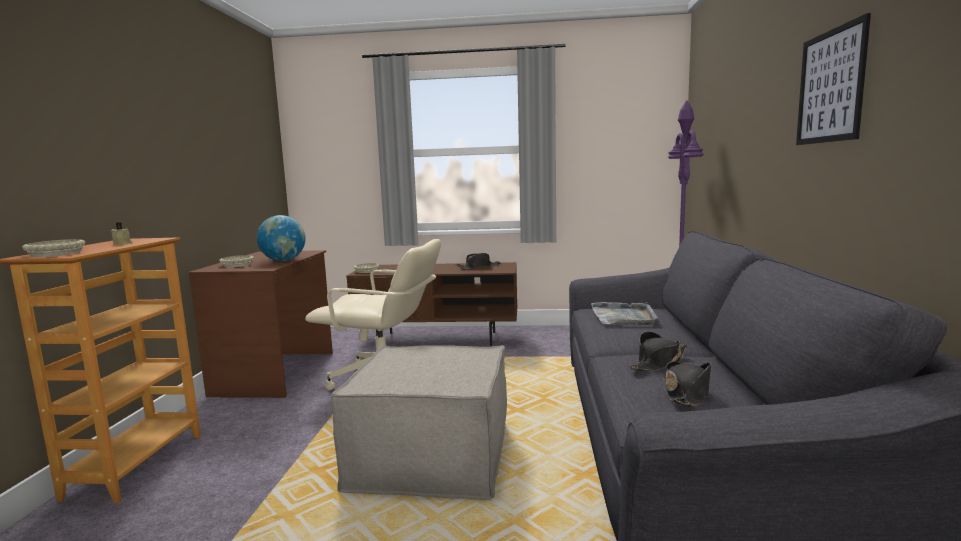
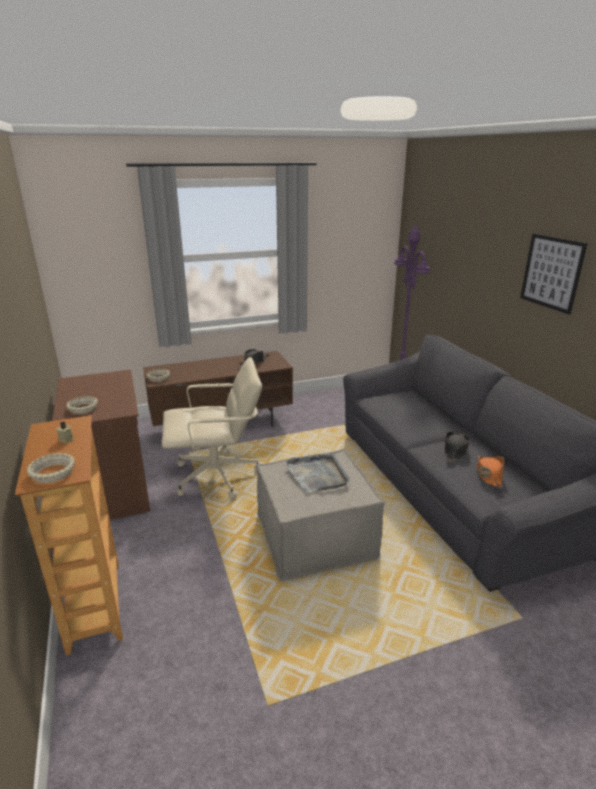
camera: 25 degrees left, 15 degrees up
globe [257,215,306,261] -> none
grey tray [591,302,658,325] -> grey tray moved to [285,453,350,493]
black hat [665,361,711,406] -> orange hat [477,456,504,488]

